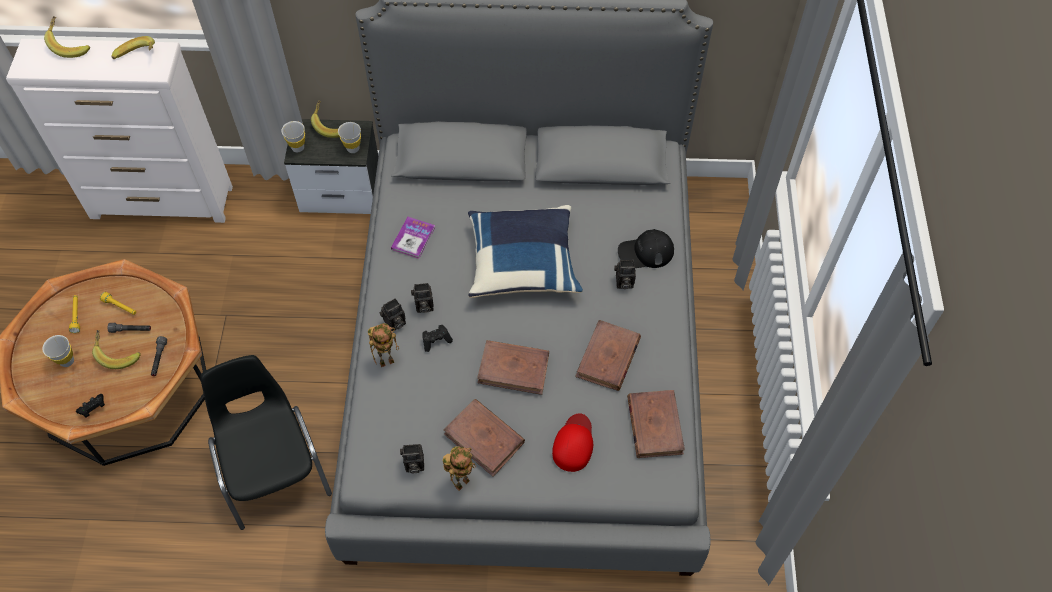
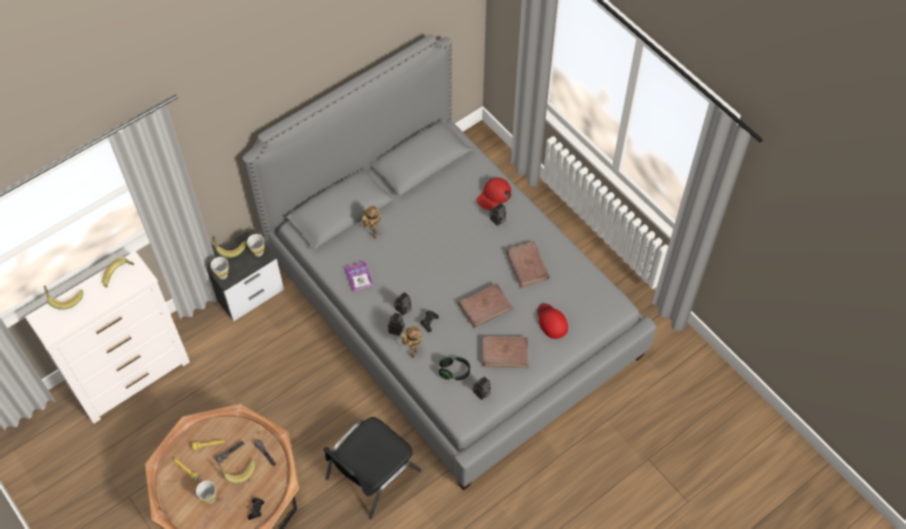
camera: 40 degrees left, 0 degrees up
black chair [201,355,332,530] -> black chair turned 75 degrees counterclockwise [323,417,421,519]
toy robot [442,446,476,491] -> toy robot moved to [362,205,381,239]
blue pillow [468,205,583,298] -> none
black cap [618,229,674,268] -> red cap [476,178,511,211]
brown book [627,390,685,458] -> none
none -> black headphones [439,357,470,381]

